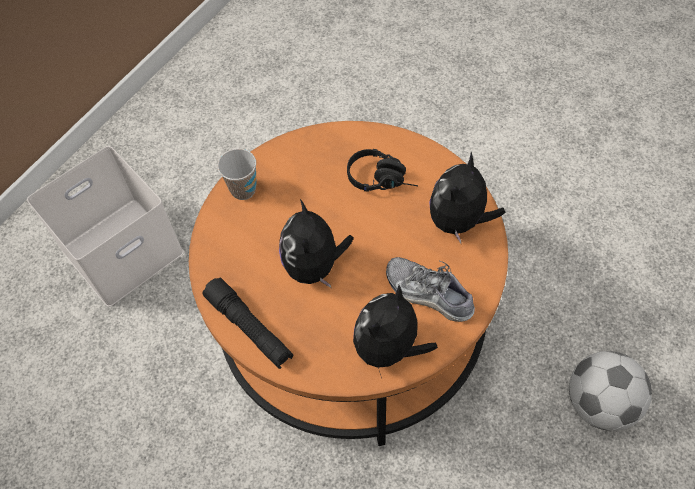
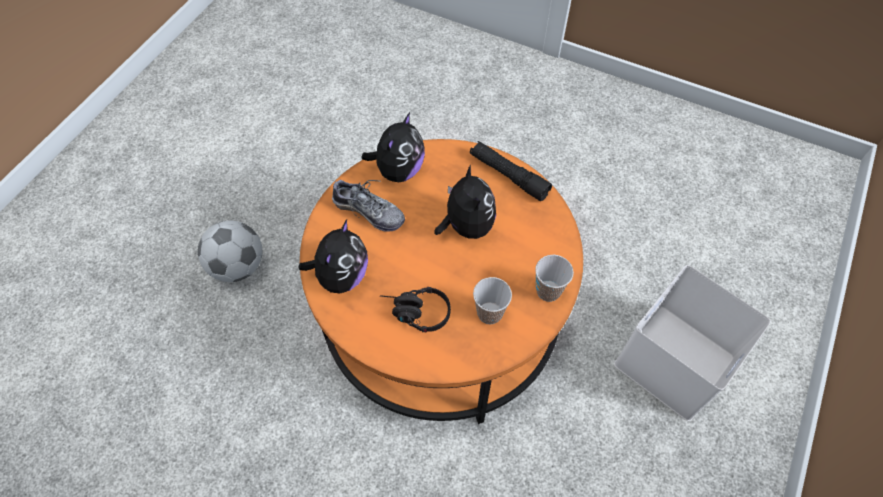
camera: 170 degrees right, 0 degrees up
none -> cup [473,277,512,324]

